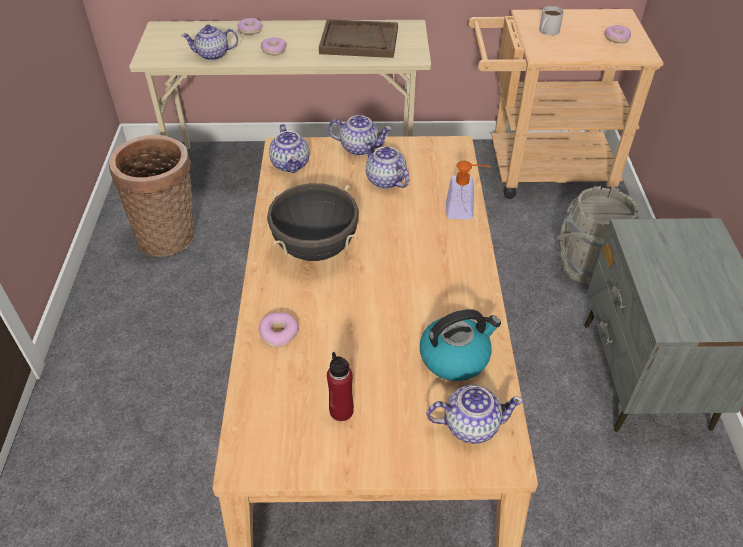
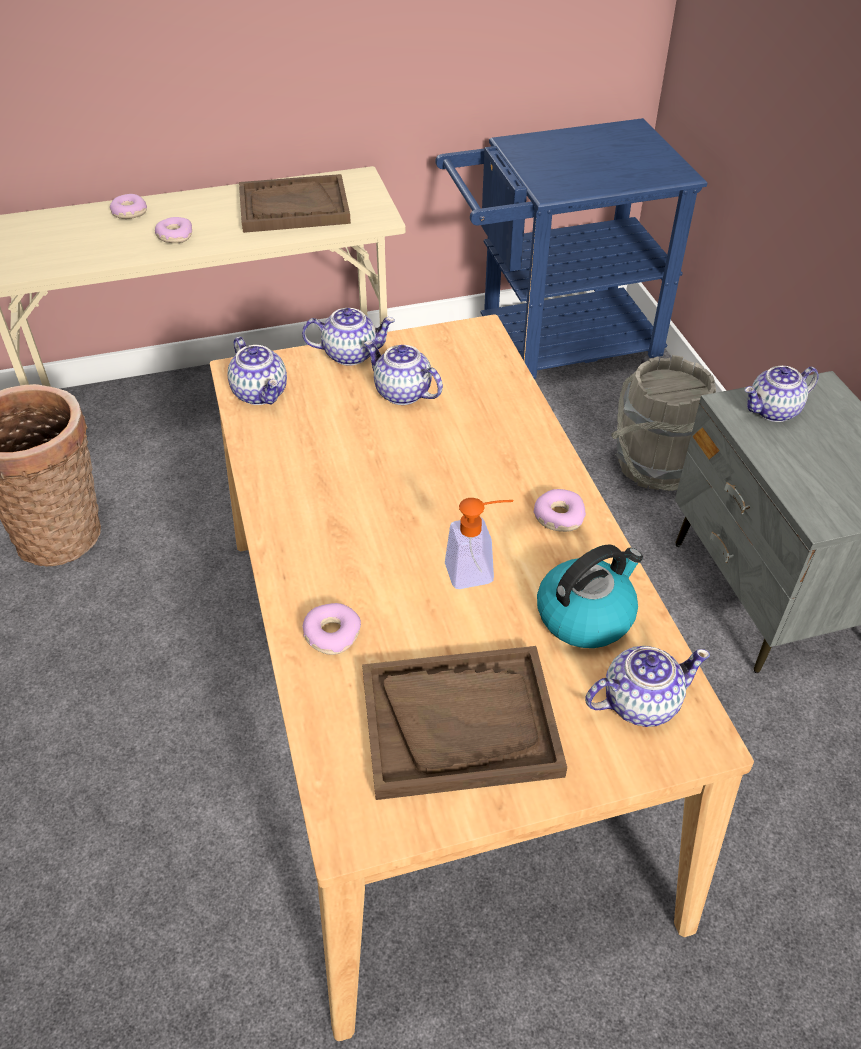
camera: 15 degrees left, 0 degrees up
teapot [181,24,238,61] -> teapot moved to [745,366,819,422]
black cooking pot [267,183,359,261] -> none
red bottle [327,352,354,421] -> brown tray [362,646,567,800]
soap dispenser [446,161,491,219] -> soap dispenser moved to [445,498,513,589]
beige cart [468,9,664,199] -> blue cart [435,118,707,379]
white mug [539,6,564,36] -> none
donut [604,25,631,43] -> donut moved to [534,489,586,532]

